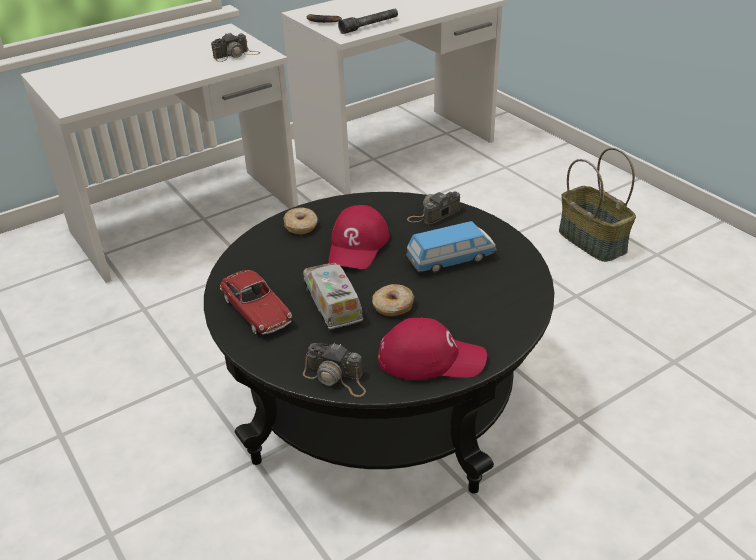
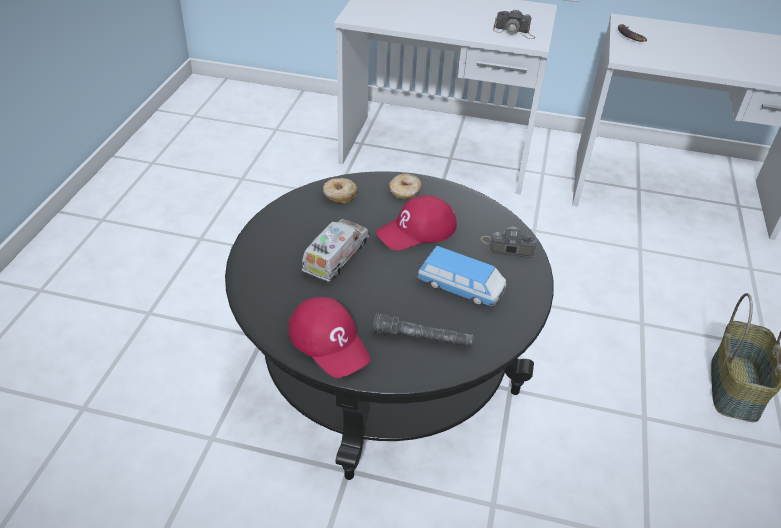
camera: 45 degrees right, 5 degrees up
toy car [220,270,292,335] -> none
camera [303,343,366,397] -> none
grey flashlight [338,9,398,34] -> grey flashlight moved to [373,313,474,347]
donut [372,284,414,316] -> donut moved to [323,178,357,203]

